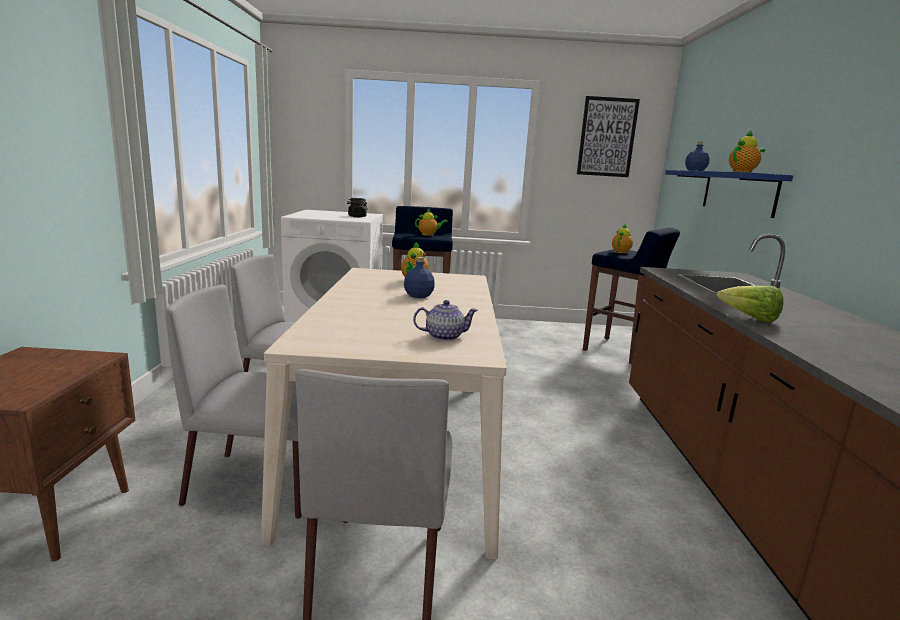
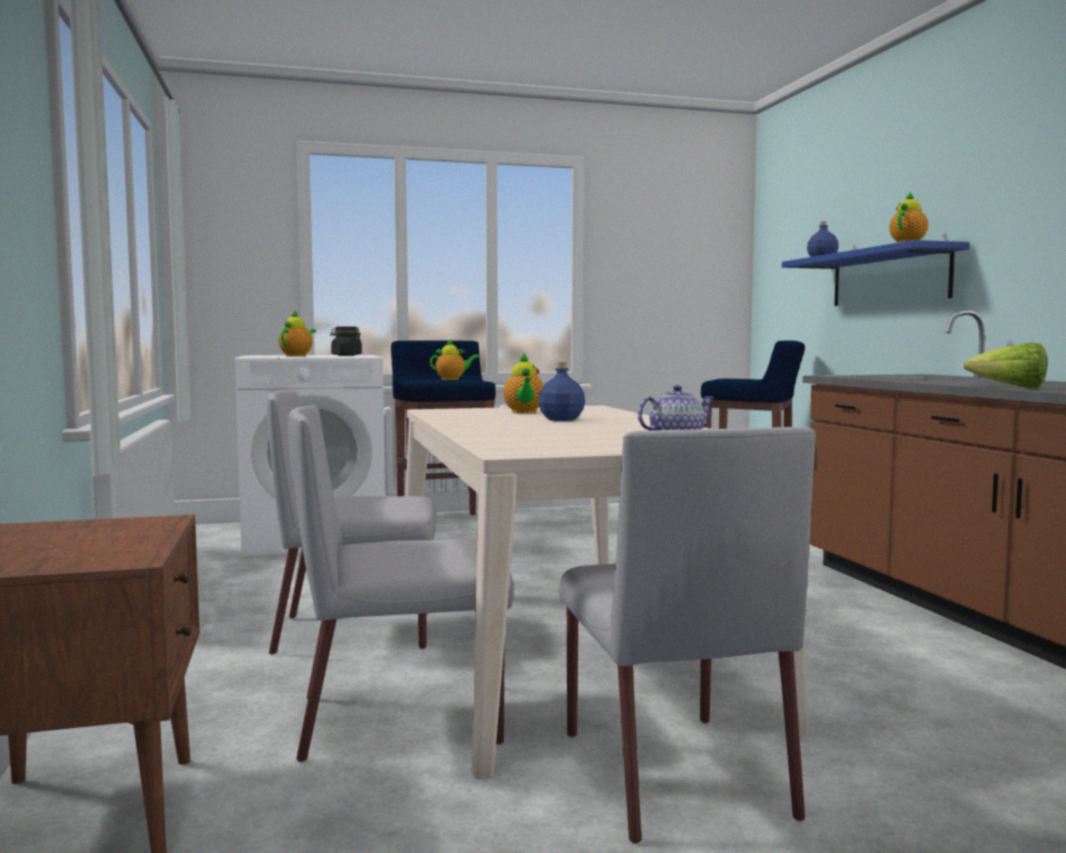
camera: 15 degrees left, 10 degrees down
picture [577,96,640,177] -> none
teapot [612,224,633,253] -> teapot moved to [279,310,316,357]

